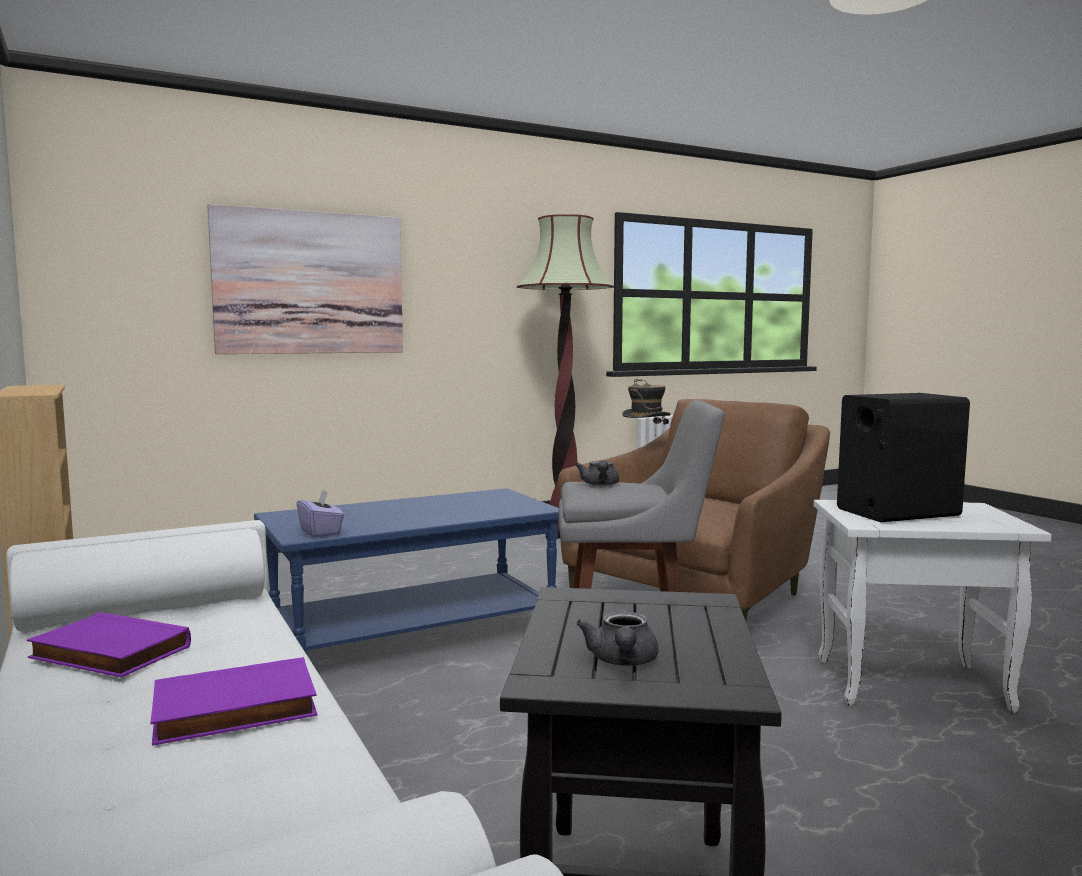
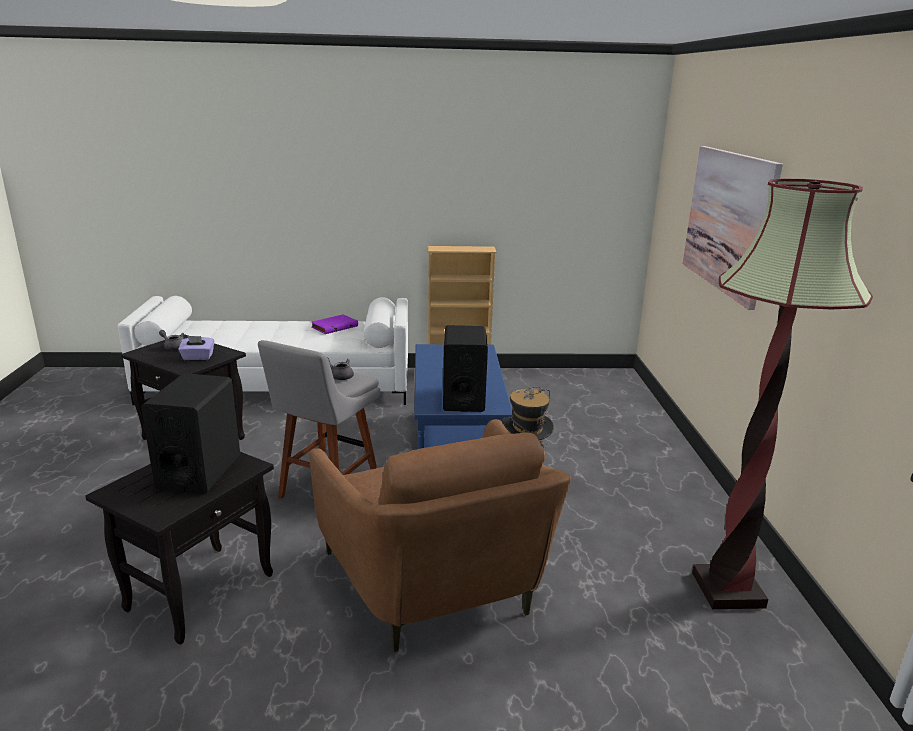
camera: 115 degrees right, 15 degrees up
purple book [151,657,317,746] -> none
purple tissue box [296,490,344,538] -> purple tissue box moved to [178,336,214,360]
white side table [814,500,1052,713] -> black side table [85,452,274,645]
none -> black speaker [443,325,488,412]

